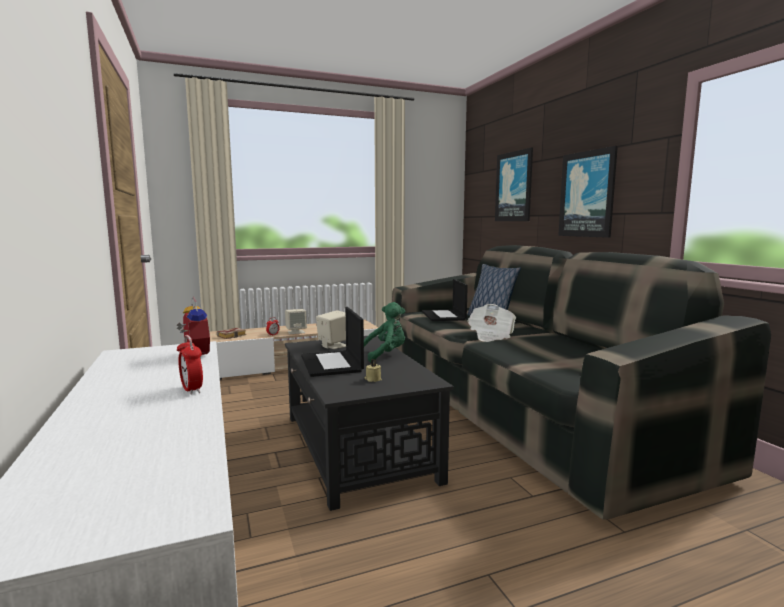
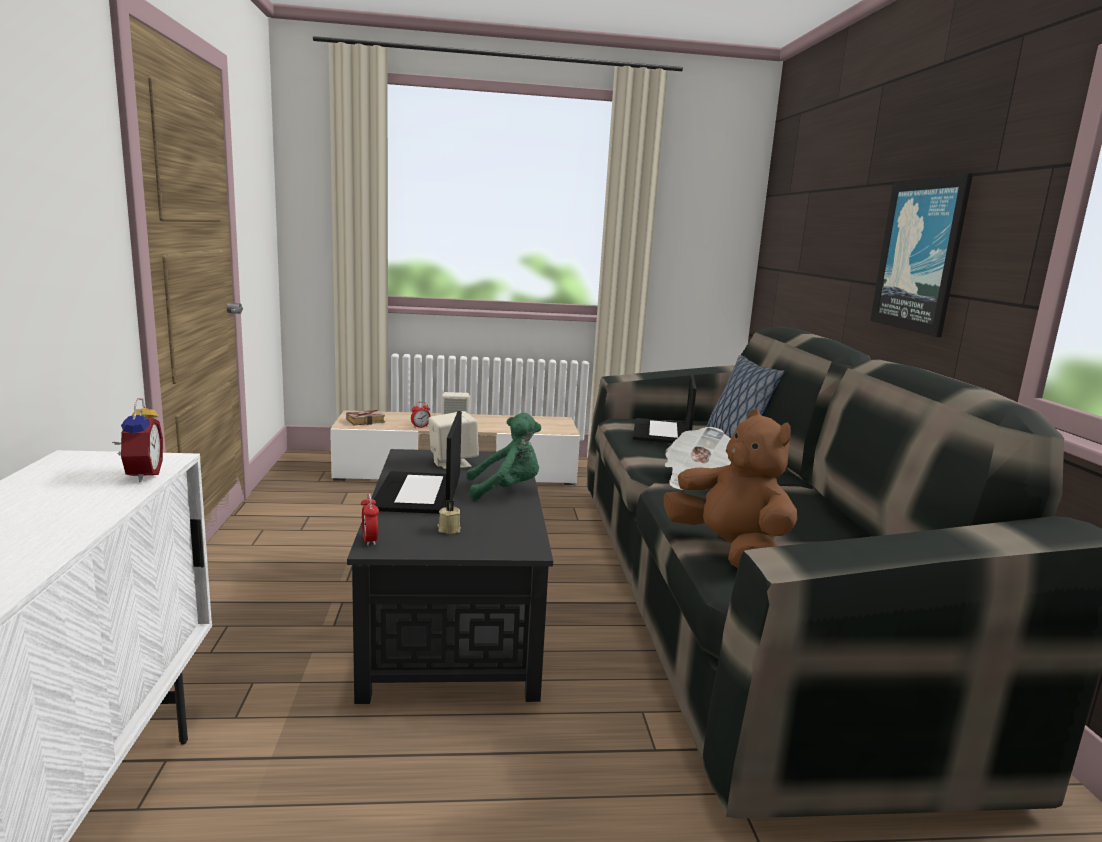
camera: 15 degrees right, 5 degrees up
alarm clock [177,335,203,395] -> alarm clock moved to [361,493,379,546]
picture [495,148,533,221] -> none
none -> brown plush toy [664,409,797,568]

